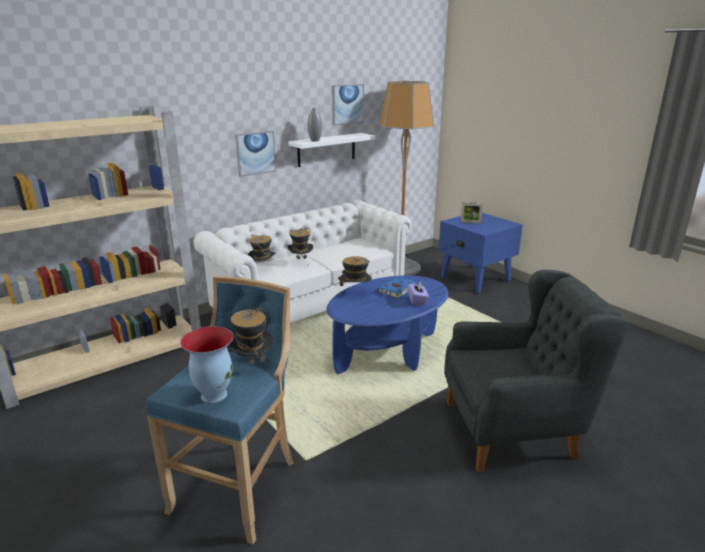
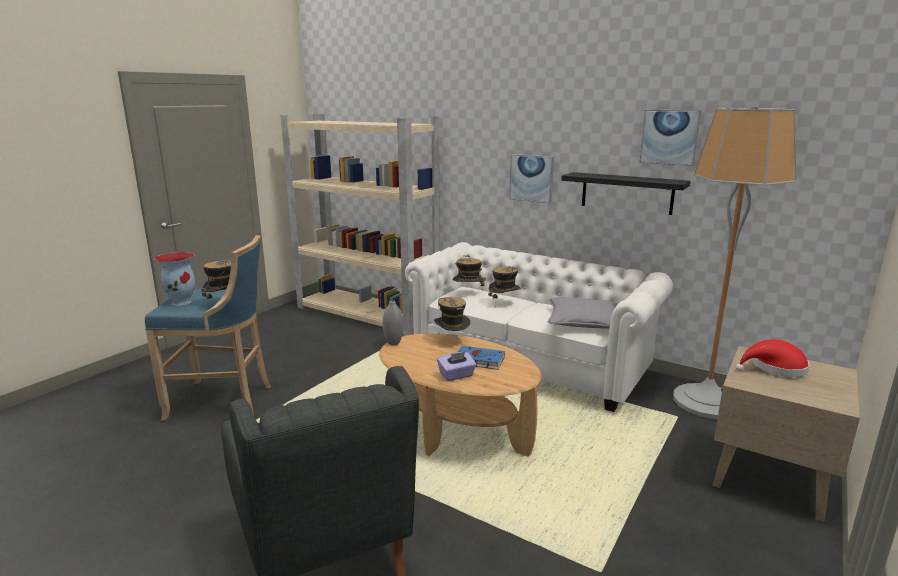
camera: 70 degrees right, 5 degrees down
white shelf [288,133,375,167] -> black shelf [561,172,690,215]
grey vase [308,108,322,142] -> grey vase moved to [383,300,404,346]
blue coffee table [326,275,448,374] -> brown coffee table [379,333,542,457]
blue nightstand [438,213,523,293] -> beige nightstand [712,346,860,522]
picture frame [461,202,483,223] -> red hat [735,339,809,377]
none -> grey pillow [548,298,618,328]

